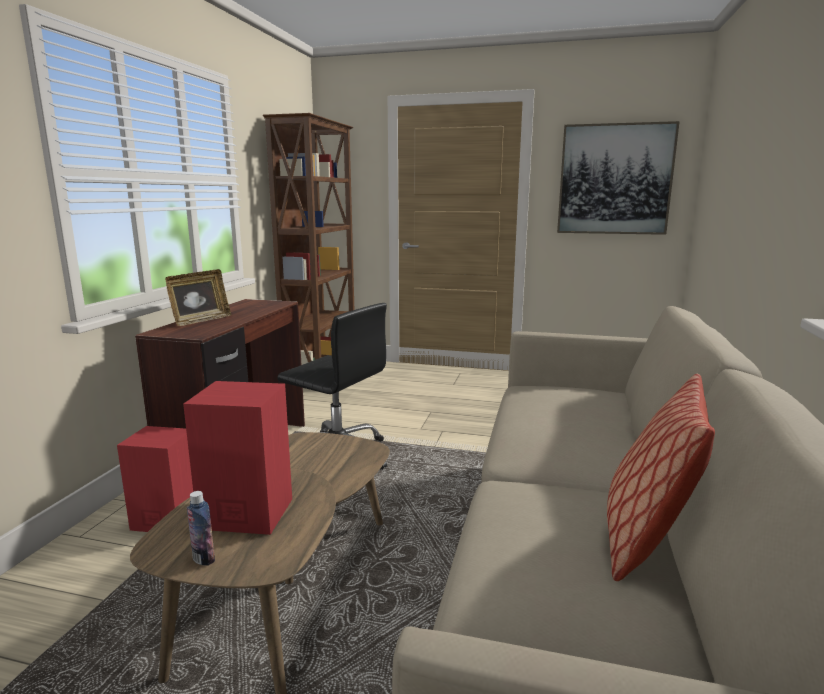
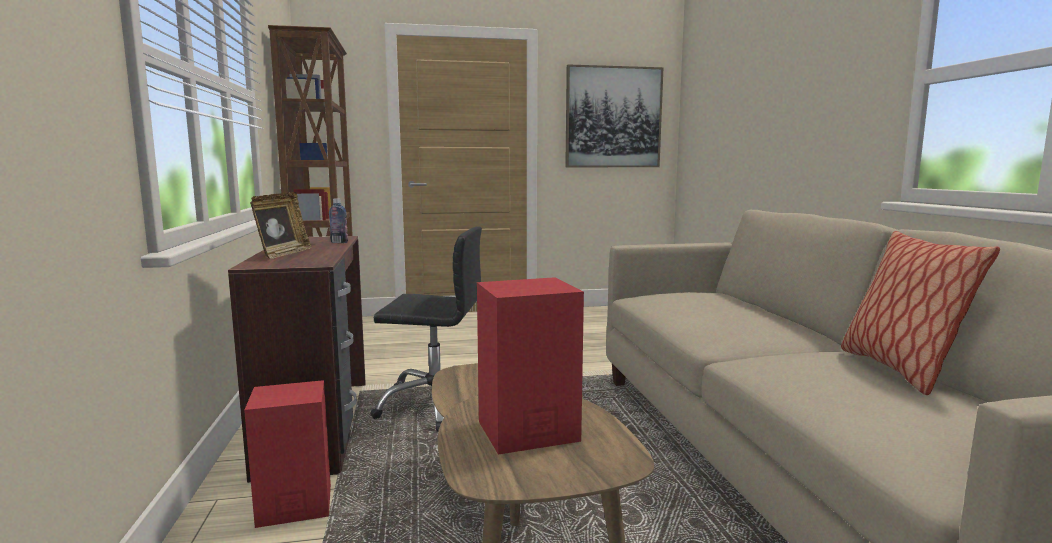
camera: 25 degrees left, 5 degrees down
bottle [187,491,215,566] -> bottle moved to [329,198,348,243]

